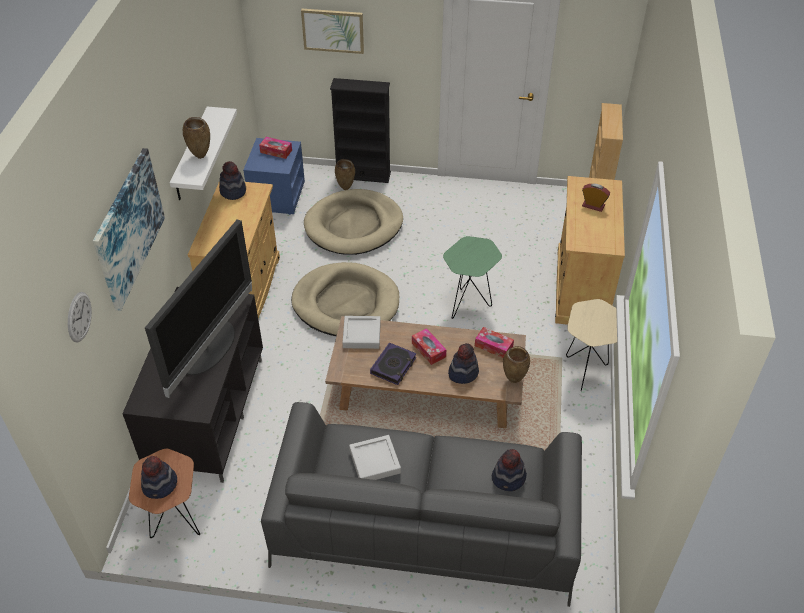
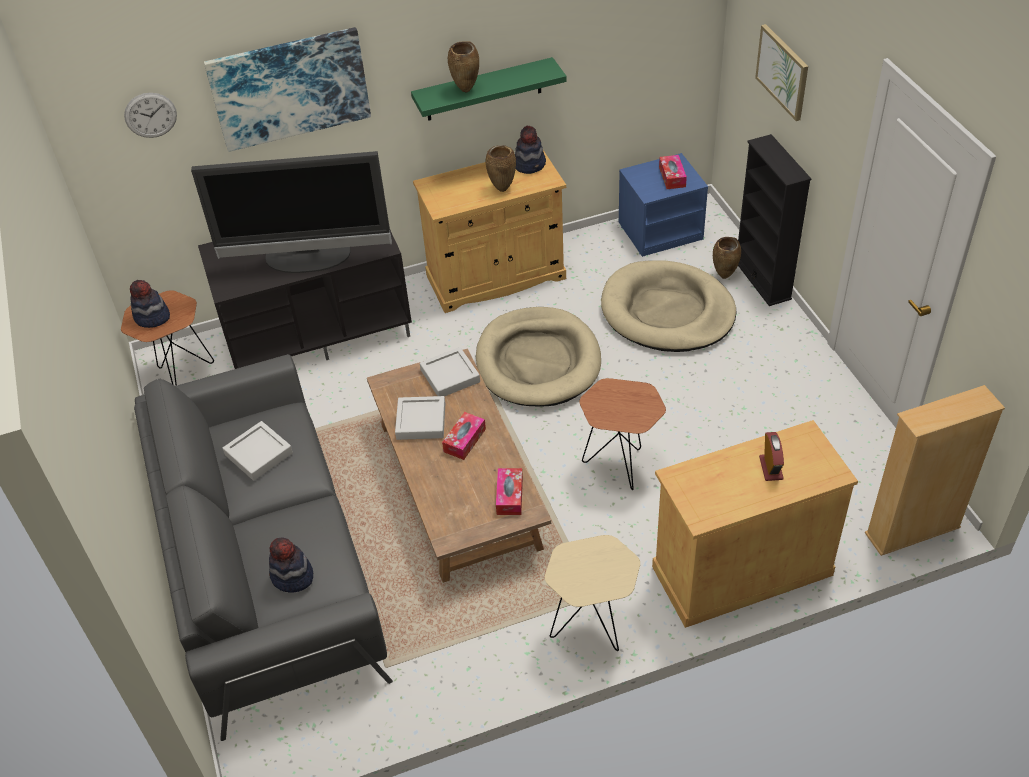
camera: 65 degrees right, 0 degrees up
white shelf [170,107,237,200] -> green shelf [411,57,567,121]
book [370,343,416,385] -> grey tray [395,396,445,440]
green side table [443,236,502,319] -> brown side table [579,378,666,490]
hat [448,343,479,384] -> none
brown vase [503,346,530,383] -> brown vase moved to [486,145,516,192]

